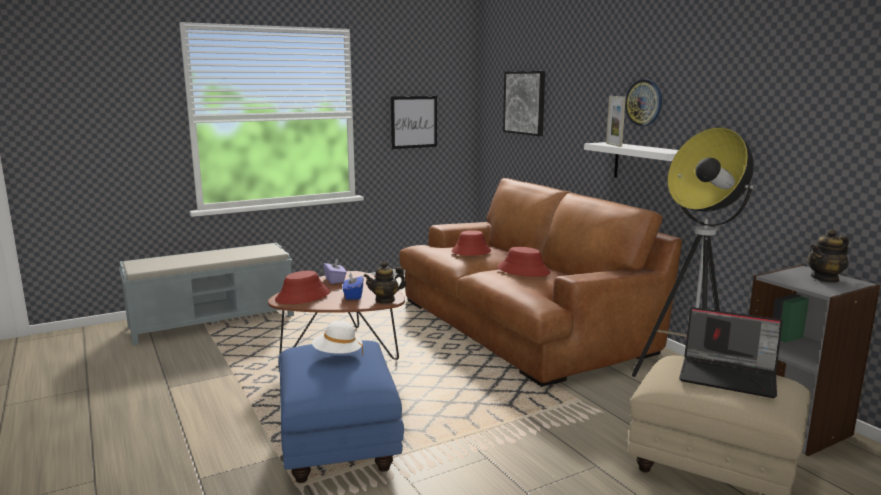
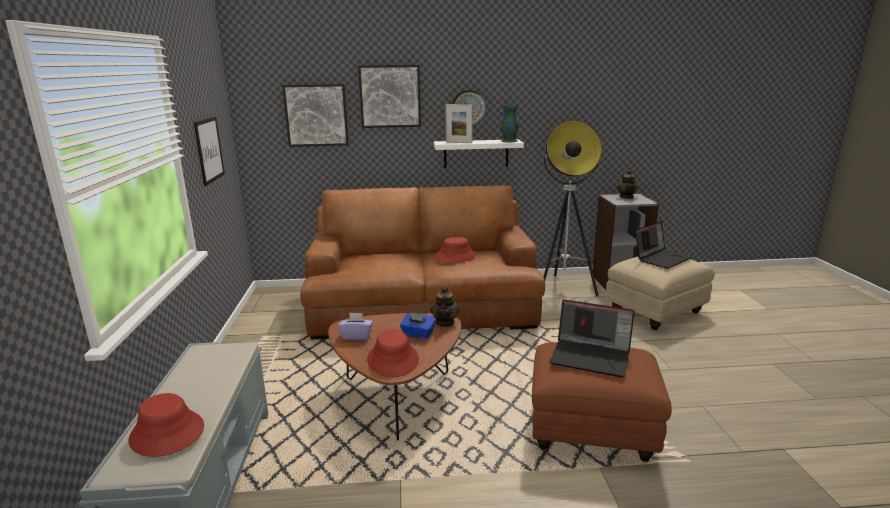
camera: 65 degrees left, 5 degrees up
blue ottoman [279,340,404,483] -> brown ottoman [532,342,672,462]
white hat [312,321,363,356] -> laptop [549,300,635,378]
red hat [452,230,491,256] -> red hat moved to [128,393,204,457]
none -> picture [358,65,421,128]
none -> green vase [501,105,519,142]

